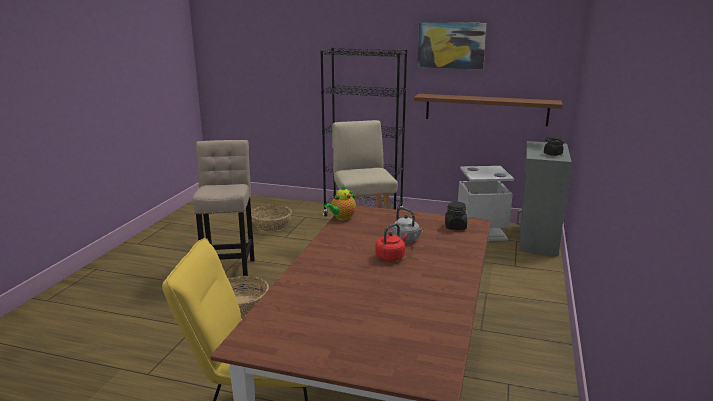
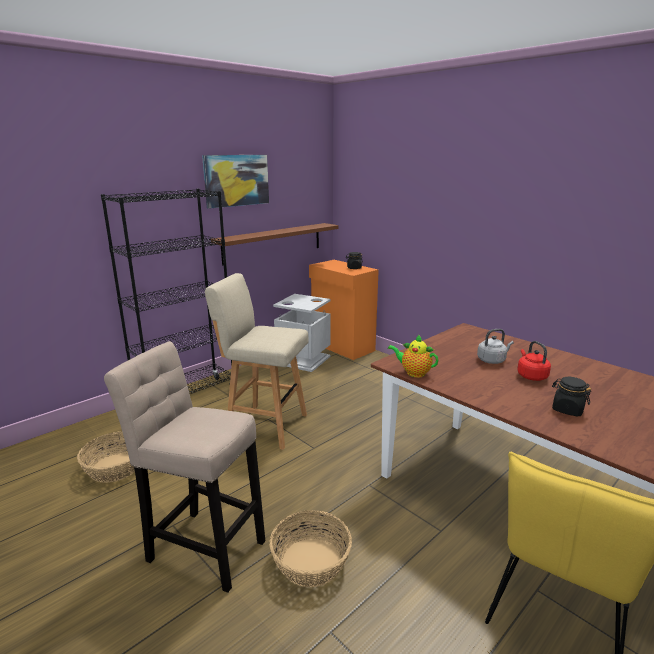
camera: 60 degrees left, 0 degrees up
teapot [324,185,356,220] -> teapot turned 135 degrees clockwise [388,335,438,377]
black jar [445,202,467,230] -> black jar moved to [552,377,591,416]
grey cabinet [517,141,572,256] -> orange cabinet [309,260,379,360]

